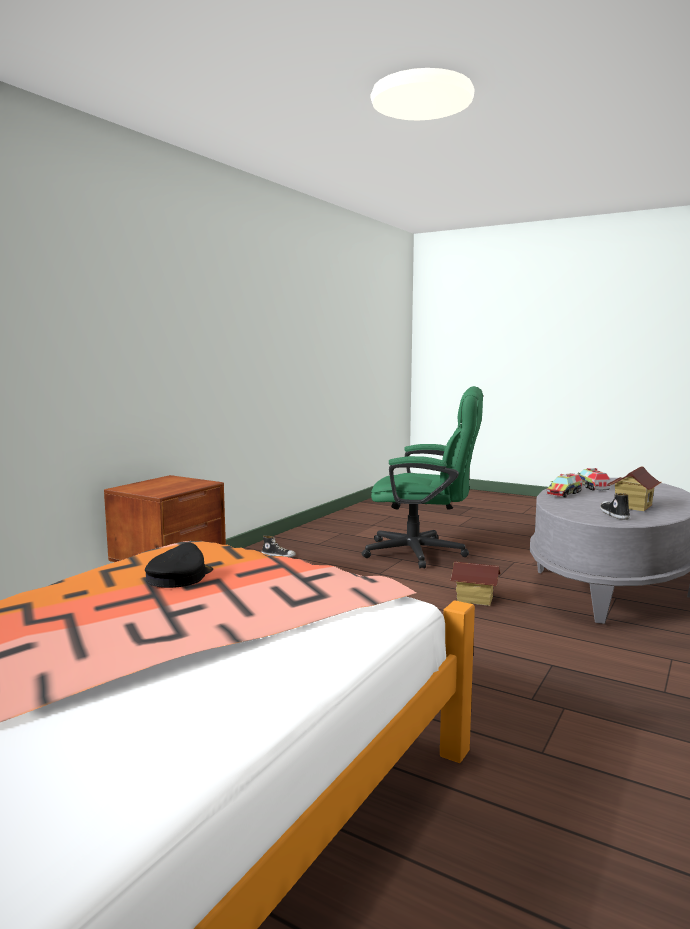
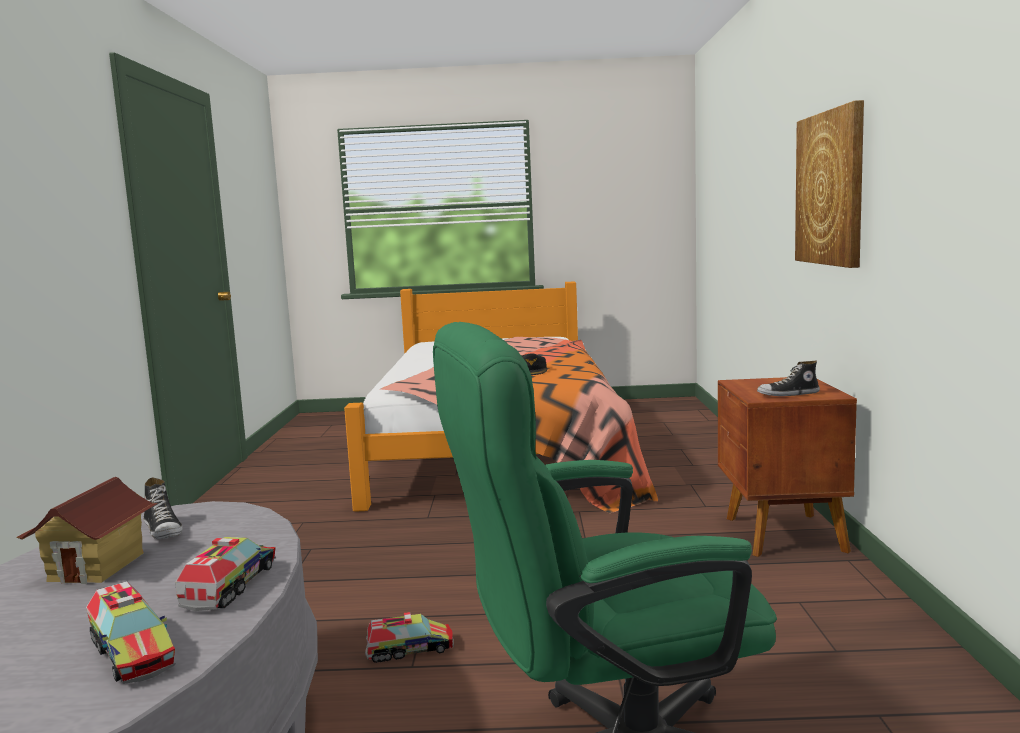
camera: 150 degrees right, 0 degrees up
shoe [262,535,296,557] -> shoe moved to [757,360,820,396]
toy house [450,561,501,606] -> toy truck [365,612,454,663]
none -> picture [795,100,864,268]

